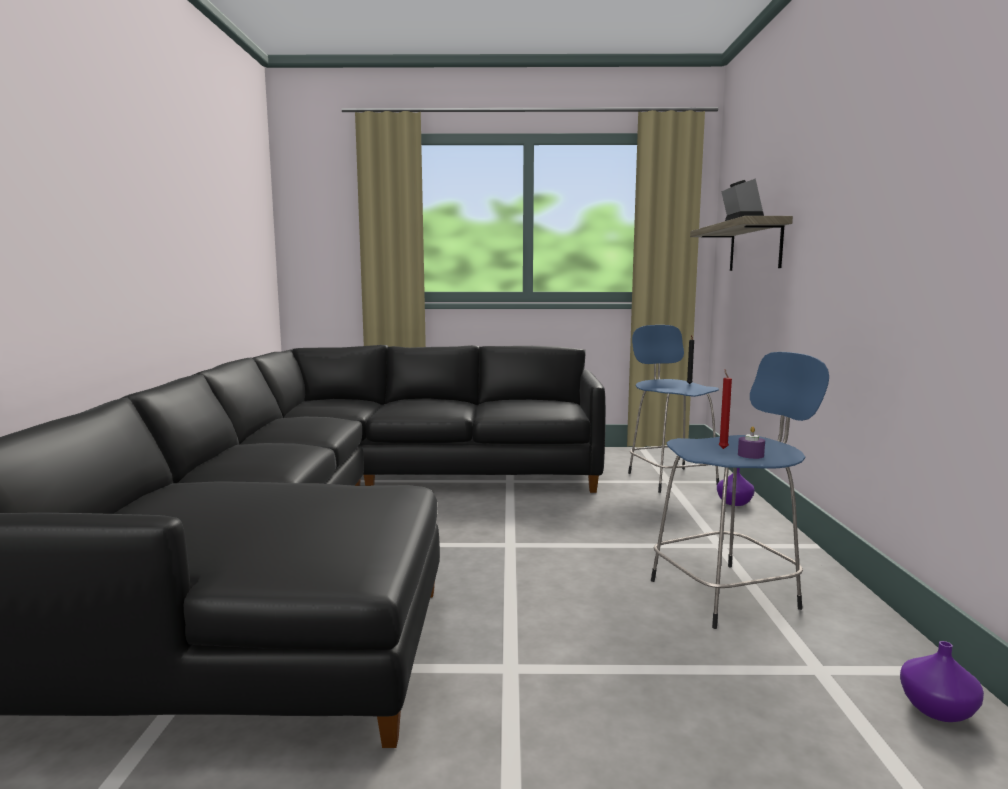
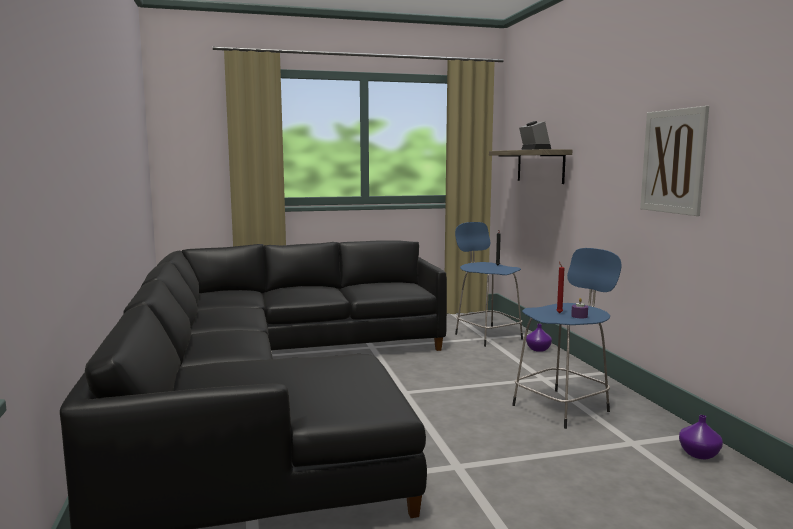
camera: 15 degrees left, 0 degrees up
none -> picture [640,106,709,216]

